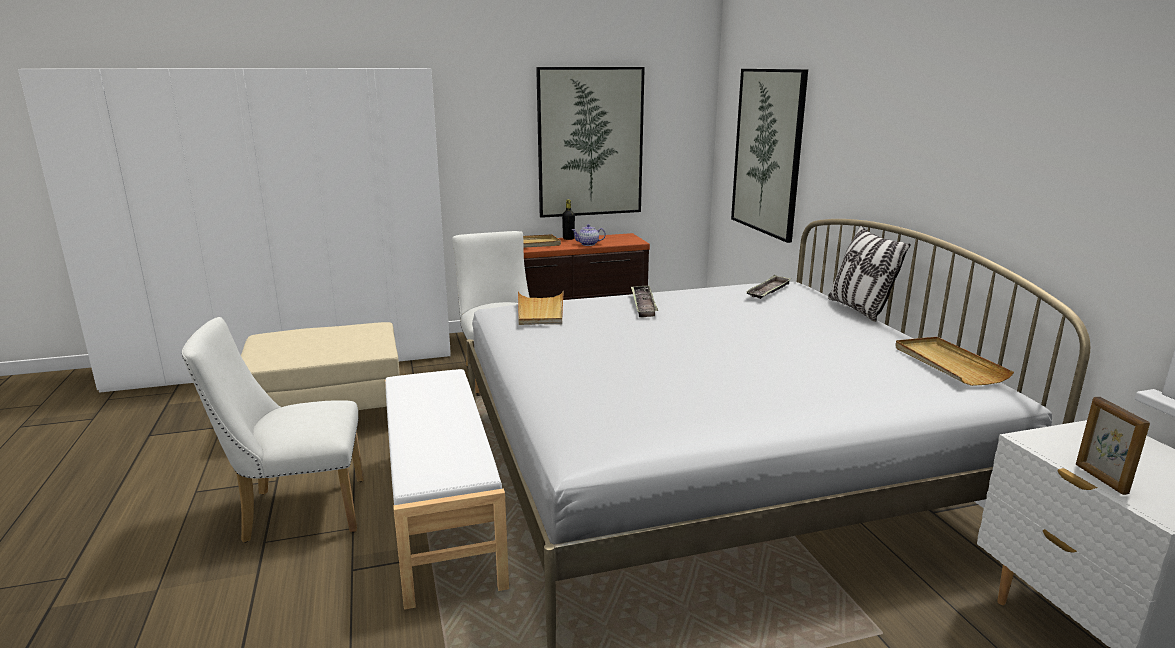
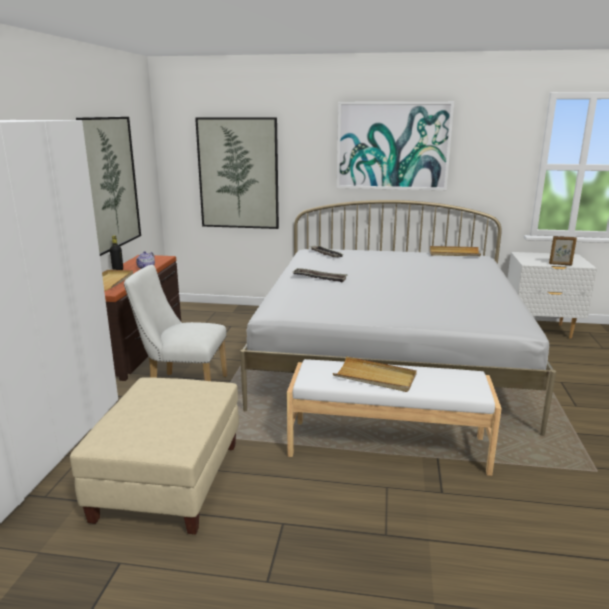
camera: 65 degrees left, 0 degrees up
white chair [182,317,364,543] -> none
beige tray [518,291,564,325] -> beige tray moved to [333,356,417,392]
pillow [828,226,911,322] -> none
none -> picture [337,101,454,190]

